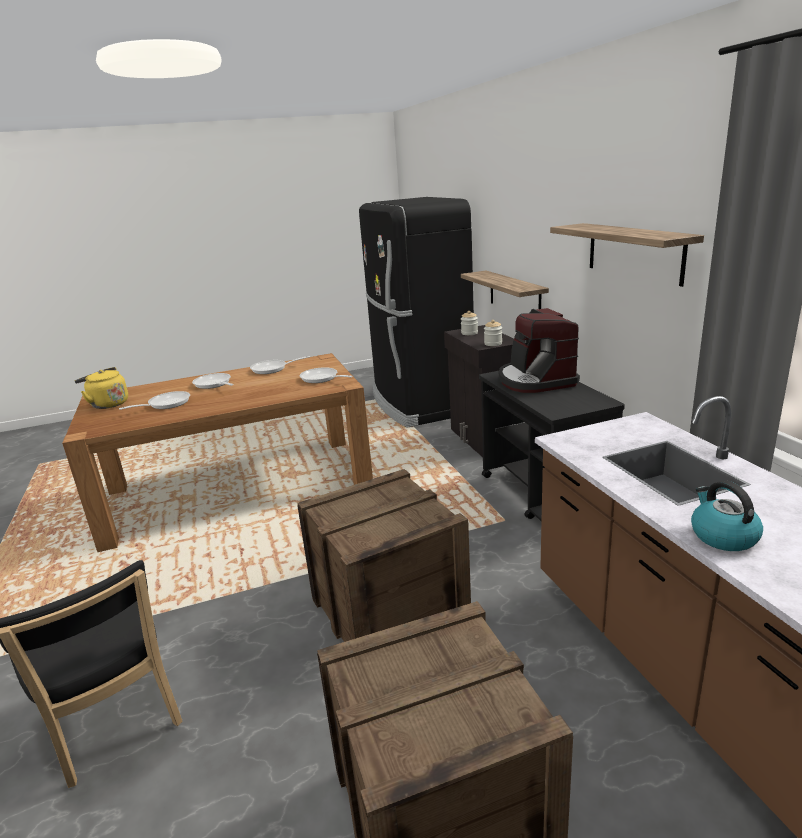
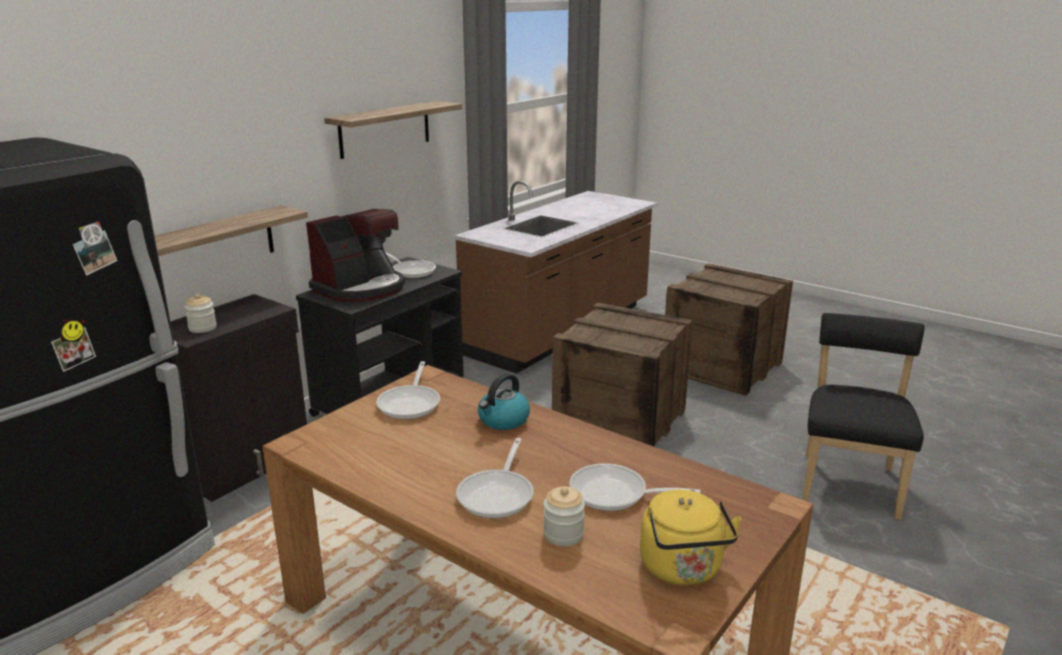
camera: 125 degrees left, 0 degrees up
frying pan [250,356,310,374] -> frying pan moved to [385,252,436,278]
jar [484,320,502,346] -> jar moved to [544,486,585,546]
kettle [691,481,763,551] -> kettle moved to [478,373,530,430]

